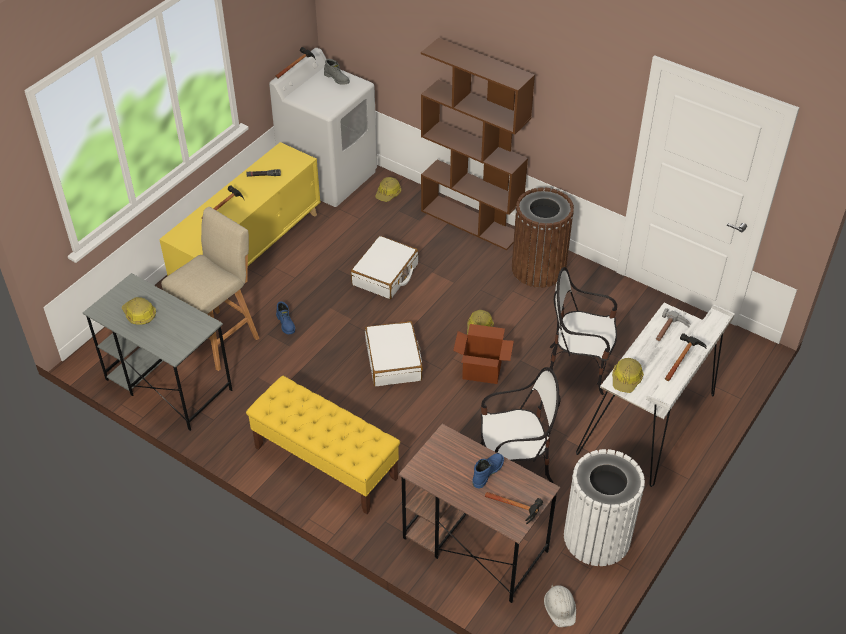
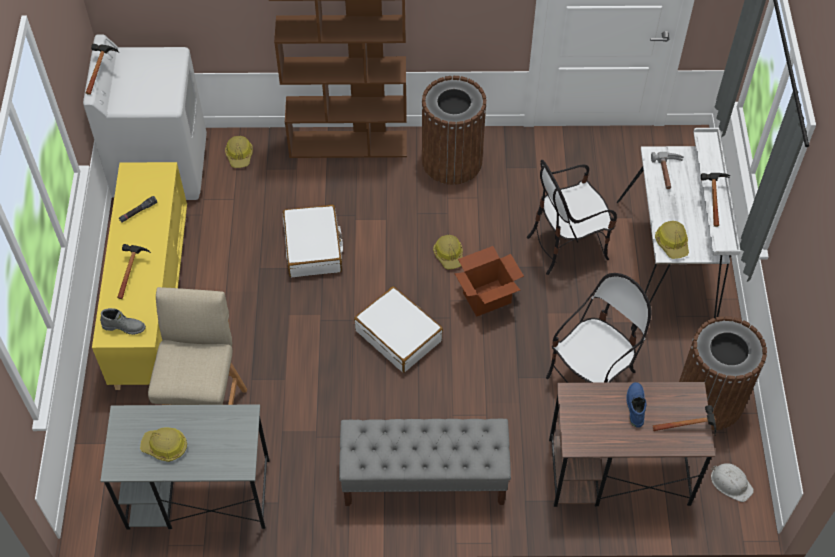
camera: 35 degrees left, 10 degrees up
yellow bench [246,376,400,514] -> grey bench [339,419,511,506]
blue boot [276,302,295,334] -> none
grey boot [324,59,350,85] -> grey boot moved to [100,308,146,335]
white trash can [564,449,645,566] -> brown trash can [679,316,767,430]

